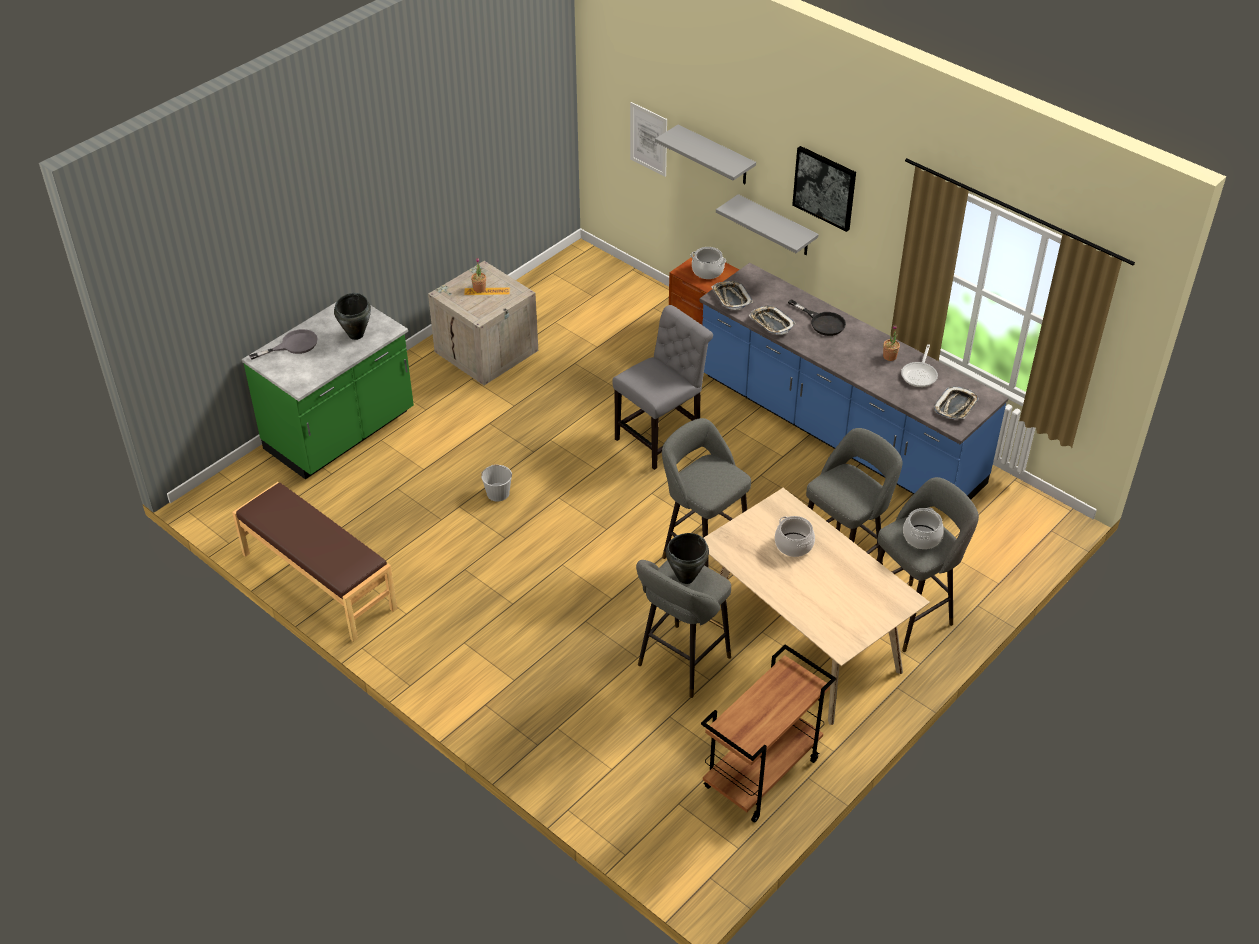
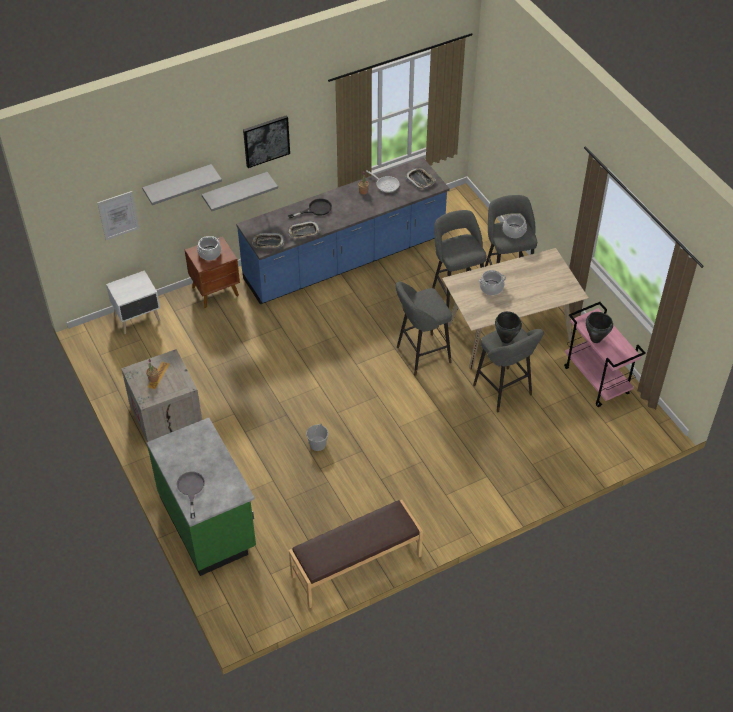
camera: 70 degrees left, 5 degrees up
black cooking pot [334,293,371,340] -> black cooking pot moved to [586,312,613,343]
grey chair [612,305,713,470] -> none
brown cart [701,645,836,823] -> pink cart [564,302,646,407]
none -> white nightstand [106,270,160,334]

